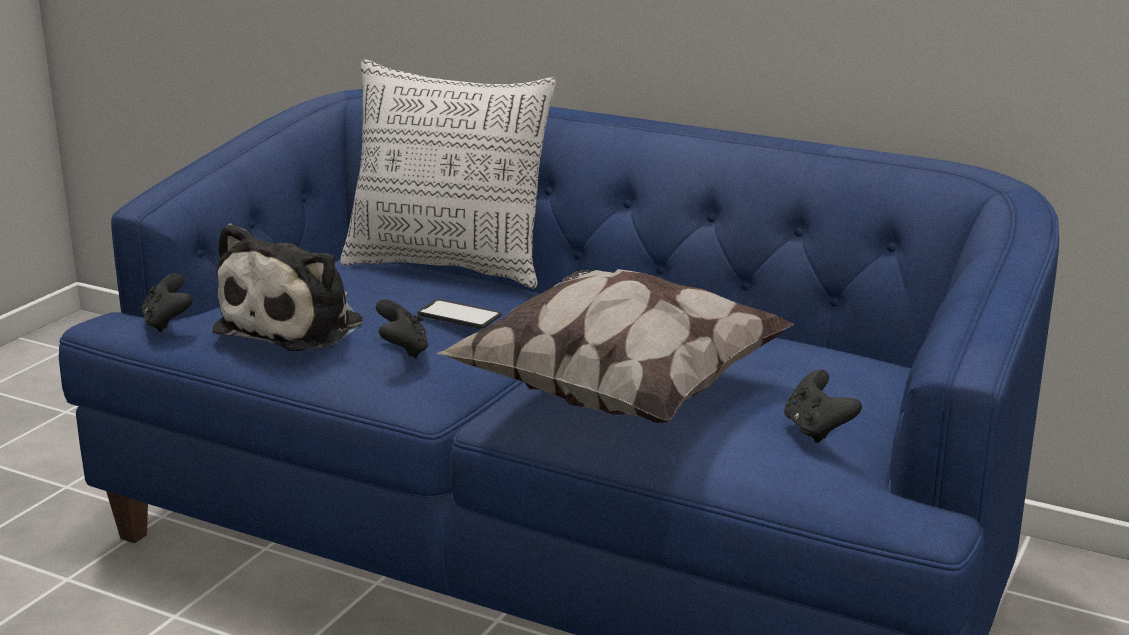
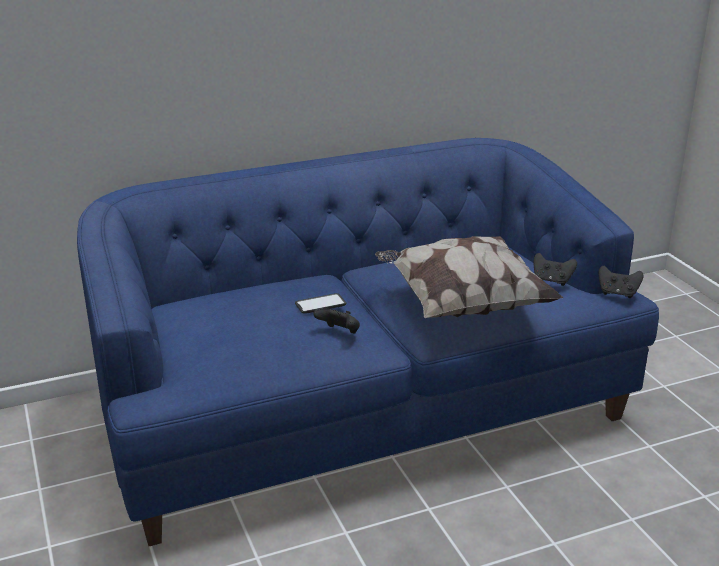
camera: 50 degrees left, 5 degrees up
black game controller [142,273,193,332] -> black game controller moved to [599,266,644,298]
plush toy [213,223,363,351] -> none
pillow [340,59,556,289] -> none

